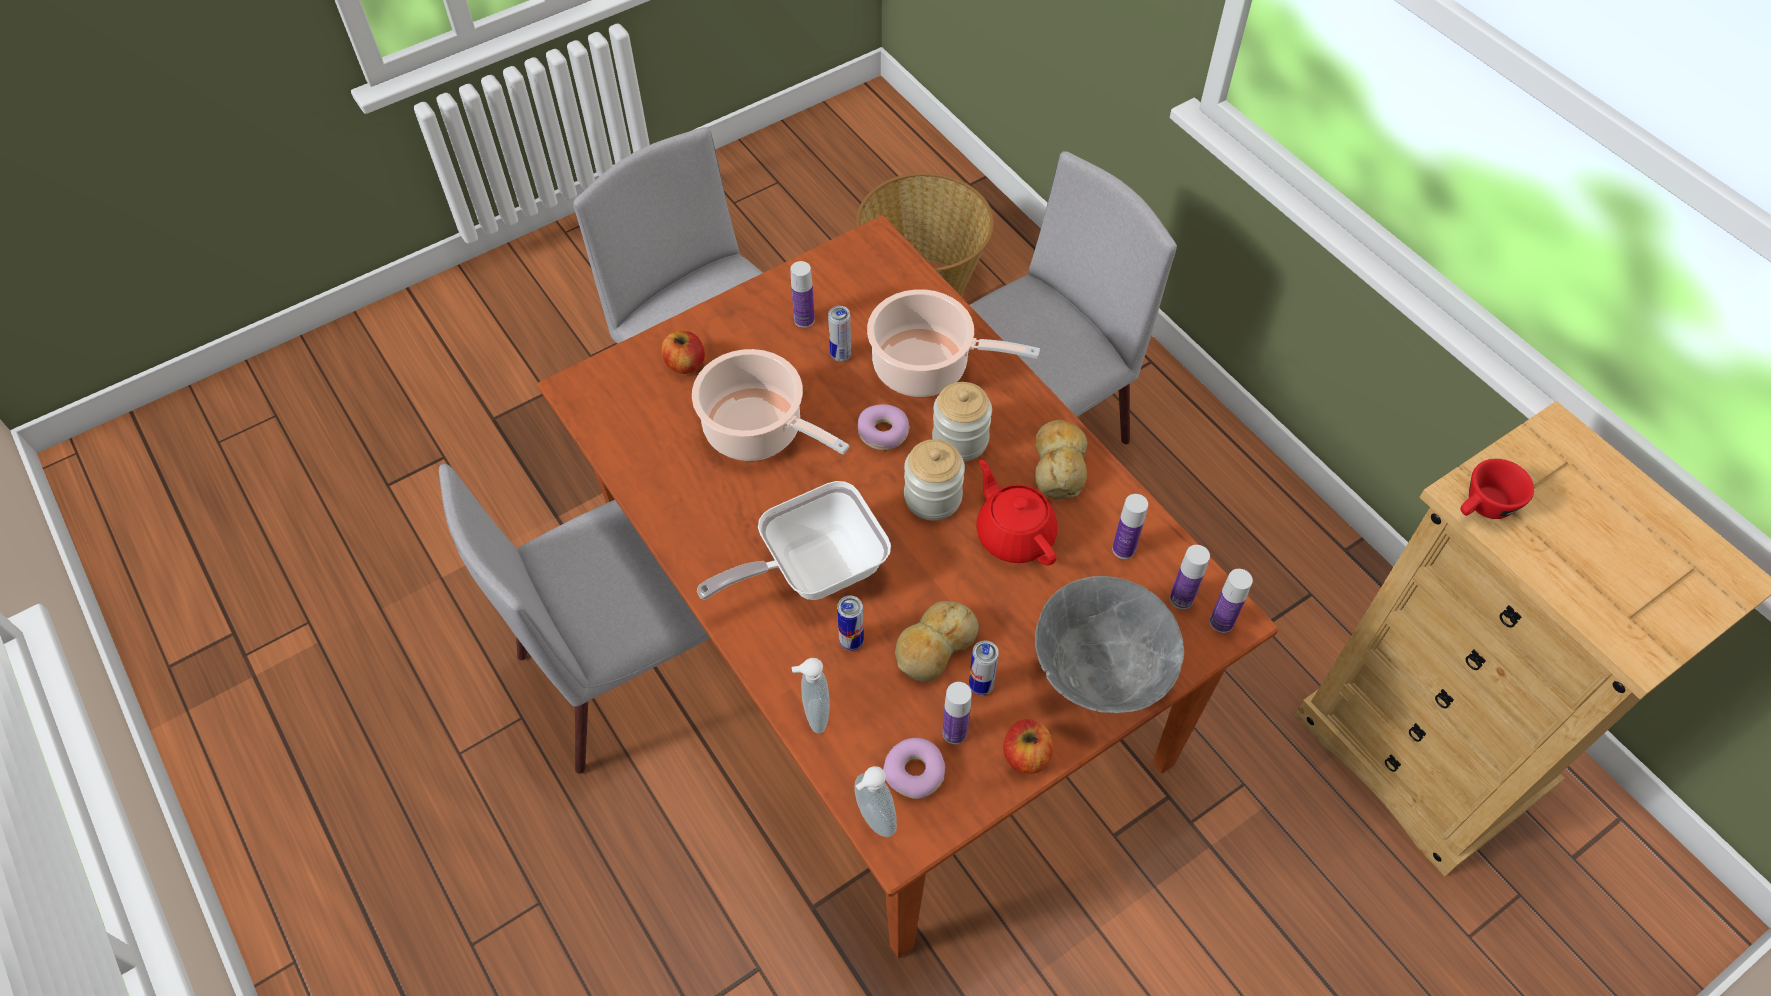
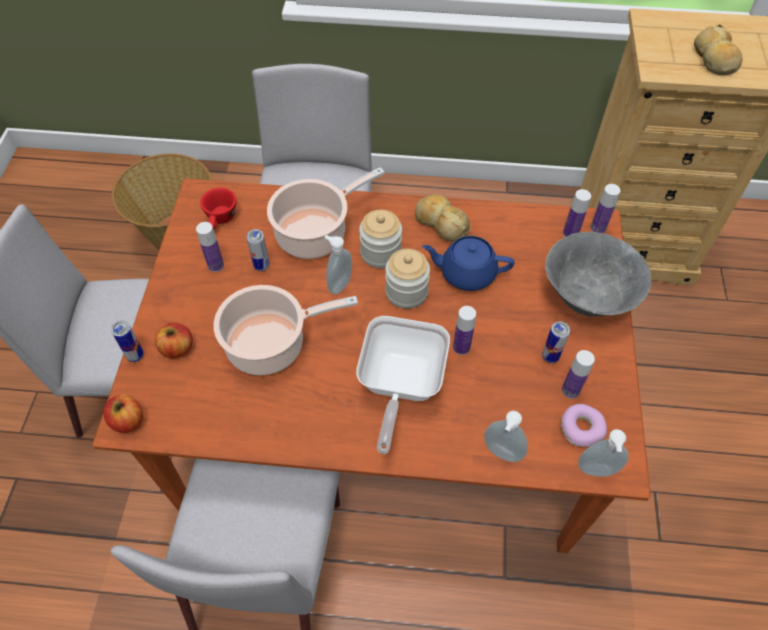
camera: 50 degrees left, 0 degrees up
can [837,596,864,651] -> can moved to [111,320,144,362]
donut [858,404,910,450] -> soap dispenser [325,235,352,294]
bread [895,601,979,682] -> bread moved to [694,24,742,75]
red teapot [976,460,1058,565] -> blue teapot [422,236,514,291]
apple [1003,719,1053,774] -> apple moved to [103,395,143,433]
bottle [1112,494,1148,559] -> bottle moved to [453,306,476,355]
red cup [1461,459,1534,519] -> red cup moved to [200,188,237,229]

